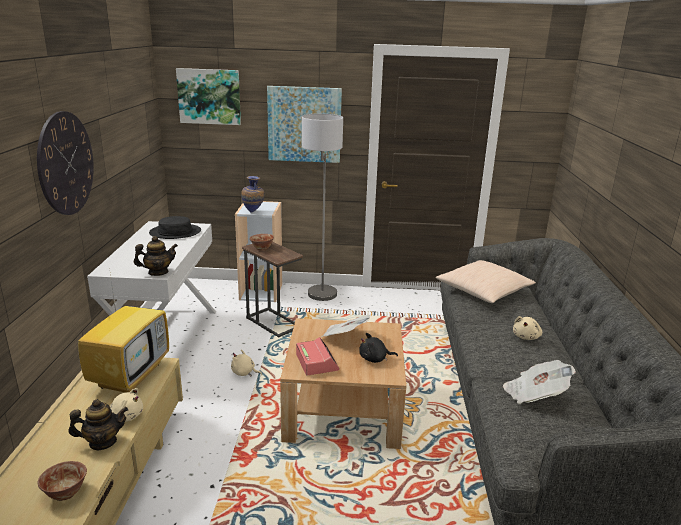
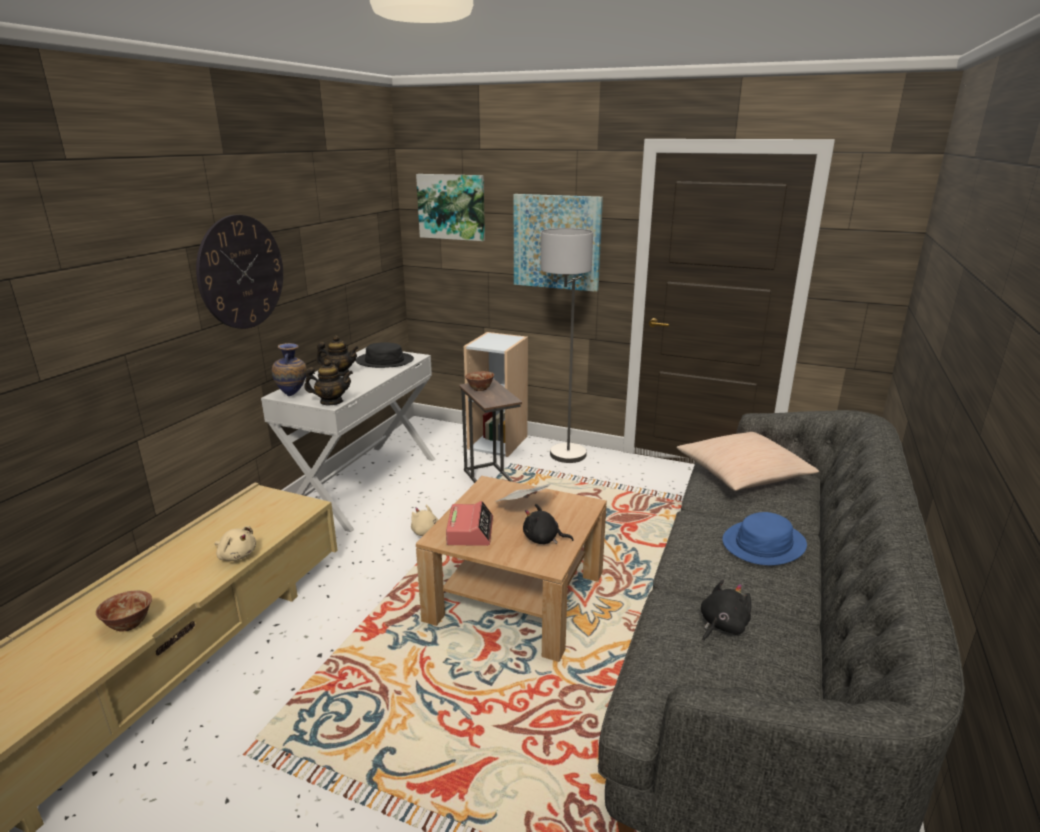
camera: 20 degrees right, 0 degrees up
teapot [69,399,128,450] -> teapot moved to [316,335,359,376]
television [78,274,169,393] -> none
vase [241,176,264,213] -> vase moved to [272,343,307,396]
newspaper [503,360,576,404] -> black plush toy [701,580,751,642]
beige plush toy [513,316,542,340] -> blue hat [722,512,807,565]

